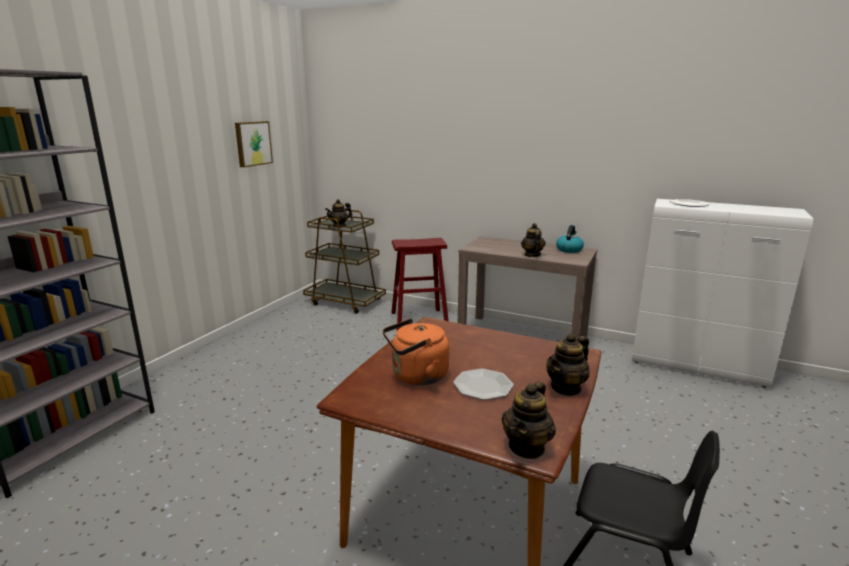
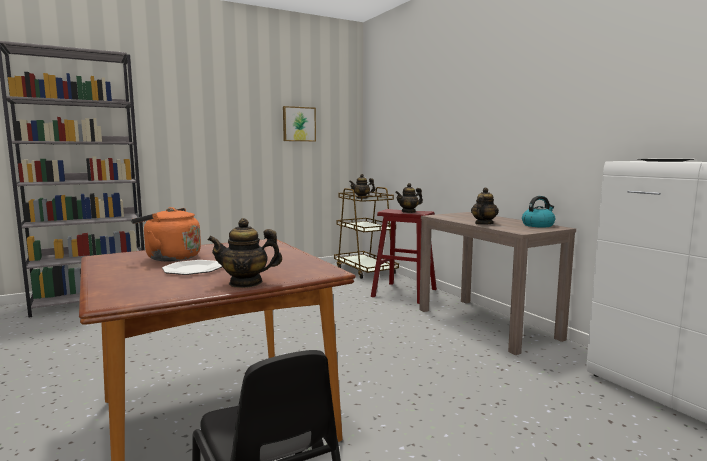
camera: 35 degrees right, 10 degrees down
teapot [501,382,556,459] -> teapot moved to [395,183,423,213]

